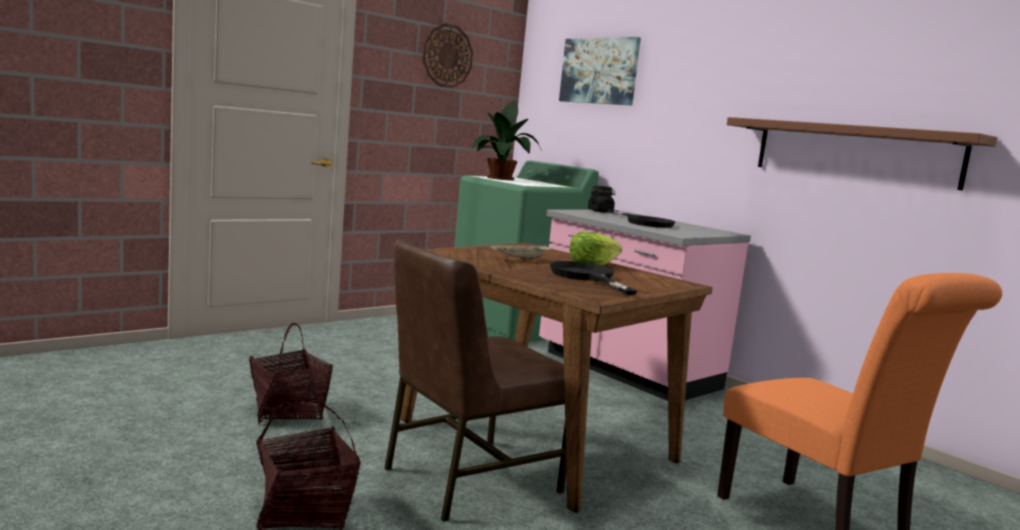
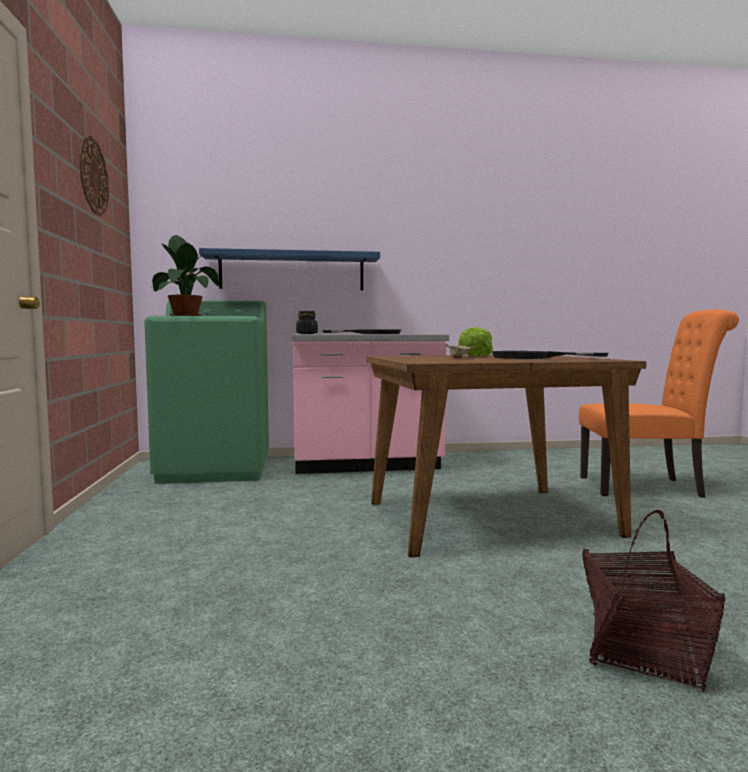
camera: 55 degrees left, 5 degrees down
basket [249,323,333,424] -> none
brown chair [384,239,566,522] -> none
picture [559,37,641,105] -> none
brown shelf [727,117,997,191] -> none
none -> blue shelf [199,248,380,290]

